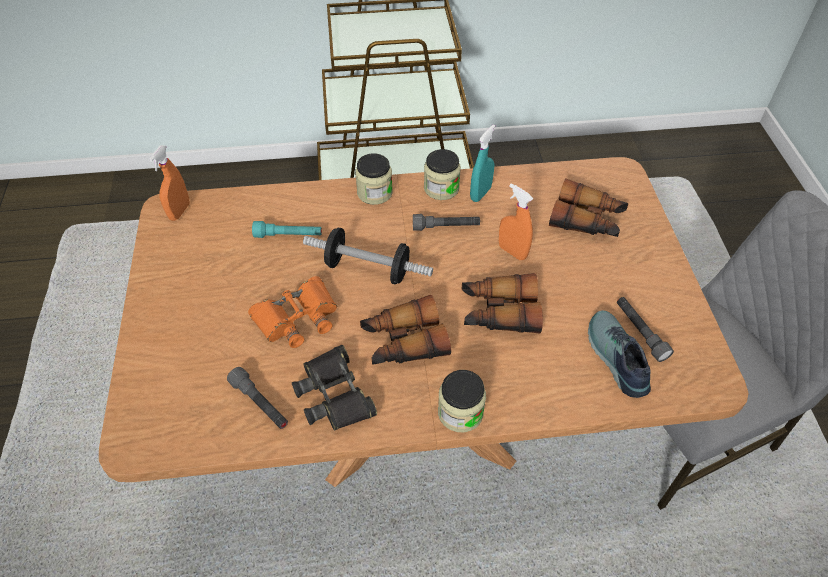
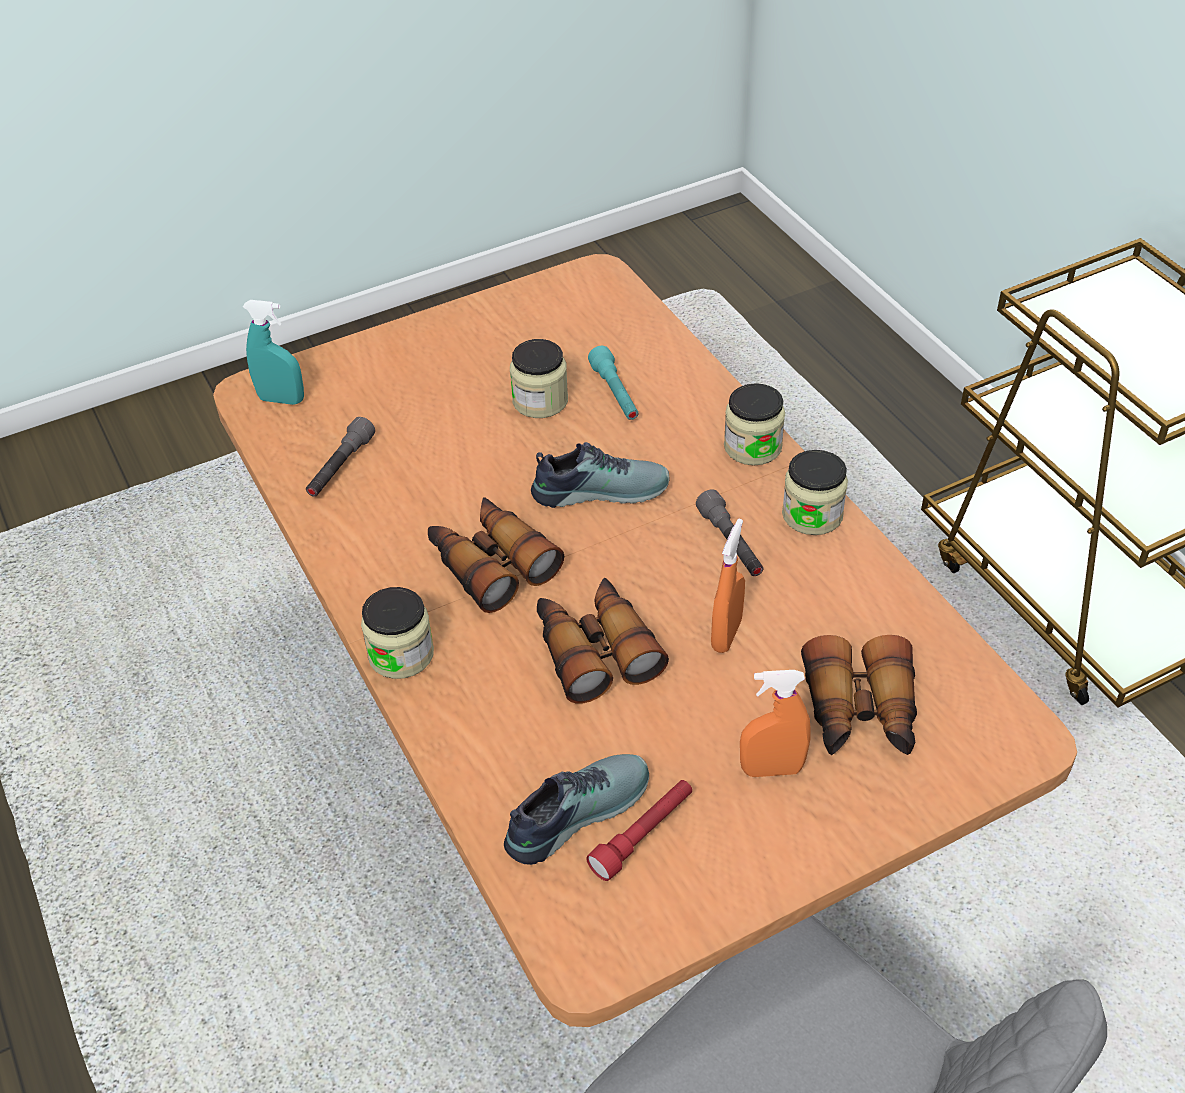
camera: 70 degrees right, 5 degrees down
orange spray bottle [149,145,190,221] -> orange spray bottle moved to [740,670,810,777]
orange binoculars [248,276,337,348] -> none
black binoculars [292,345,377,430] -> none
dumbbell [303,228,433,284] -> shoe [531,442,670,508]
turquoise spray bottle [470,124,495,202] -> turquoise spray bottle moved to [243,300,304,405]
grey flashlight [617,297,674,362] -> red flashlight [586,780,692,881]
none -> jar [510,339,568,418]

